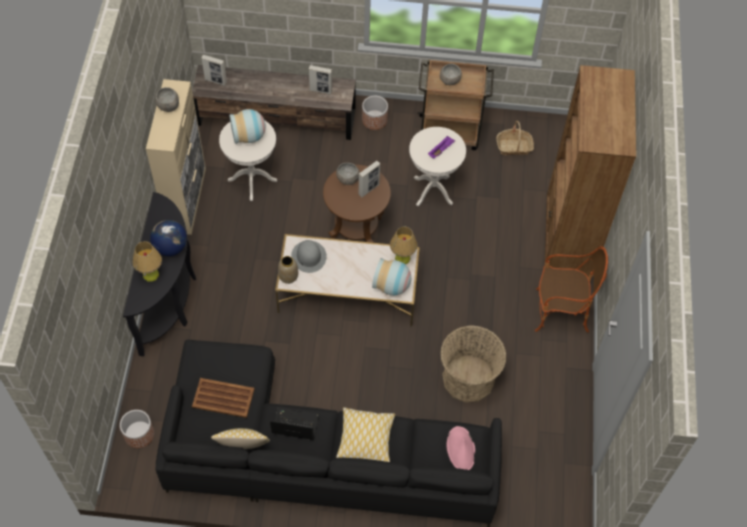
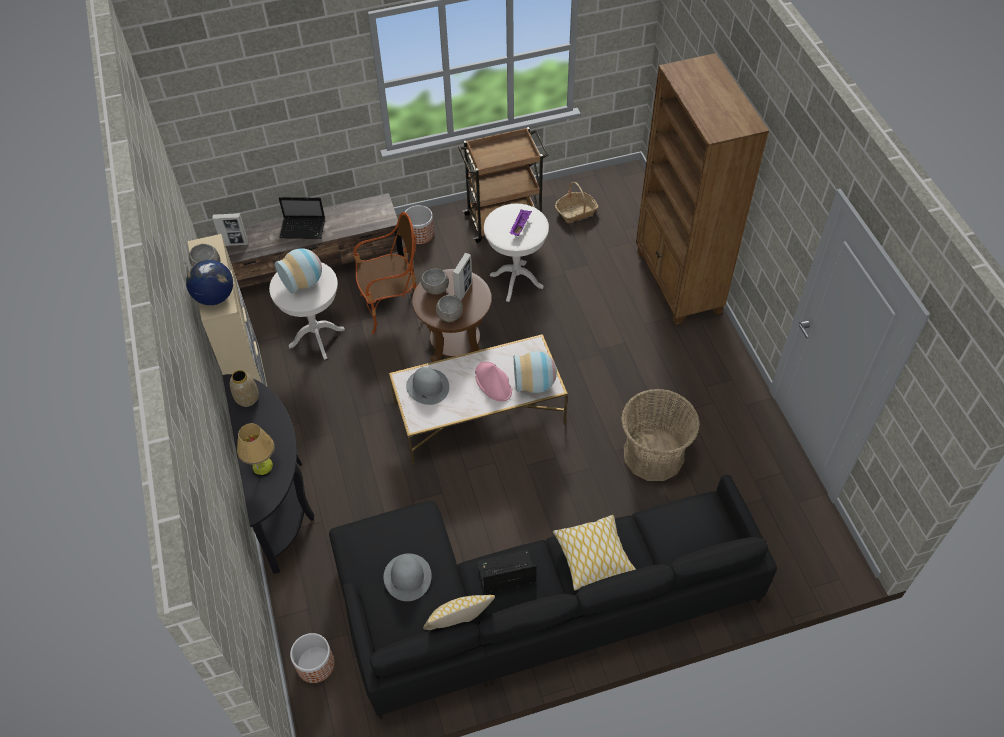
camera: 20 degrees left, 5 degrees down
globe [150,220,187,256] -> globe moved to [186,260,233,305]
brown tray [192,378,254,418] -> grey hat [384,553,432,601]
vase [278,256,298,284] -> vase moved to [230,370,259,407]
picture frame [309,65,332,95] -> none
table lamp [390,227,417,264] -> none
grey bowl [440,64,462,85] -> grey bowl moved to [436,295,463,322]
pink hat [447,426,475,470] -> pink hat moved to [475,362,512,402]
armchair [535,246,608,332] -> armchair moved to [354,212,417,334]
none -> laptop [279,197,325,239]

